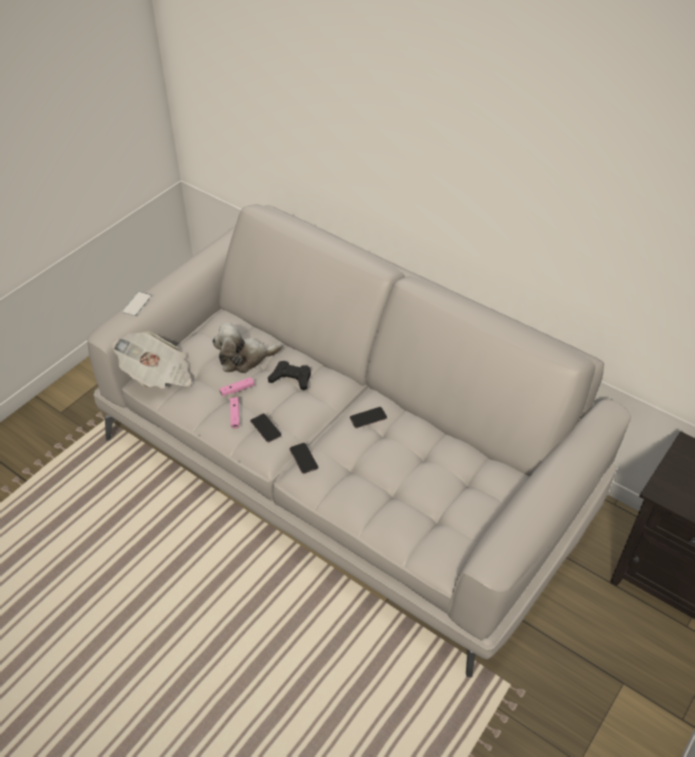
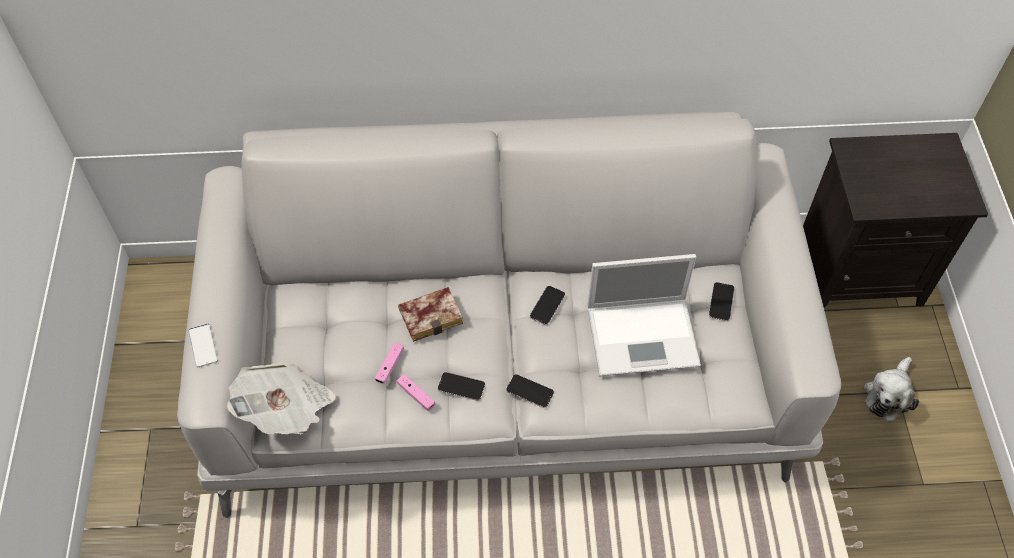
camera: 40 degrees left, 10 degrees up
plush toy [212,323,282,373] -> plush toy moved to [864,357,919,423]
black game controller [268,361,311,390] -> book [398,287,463,342]
none -> laptop [587,254,701,376]
none -> phone [709,282,735,321]

